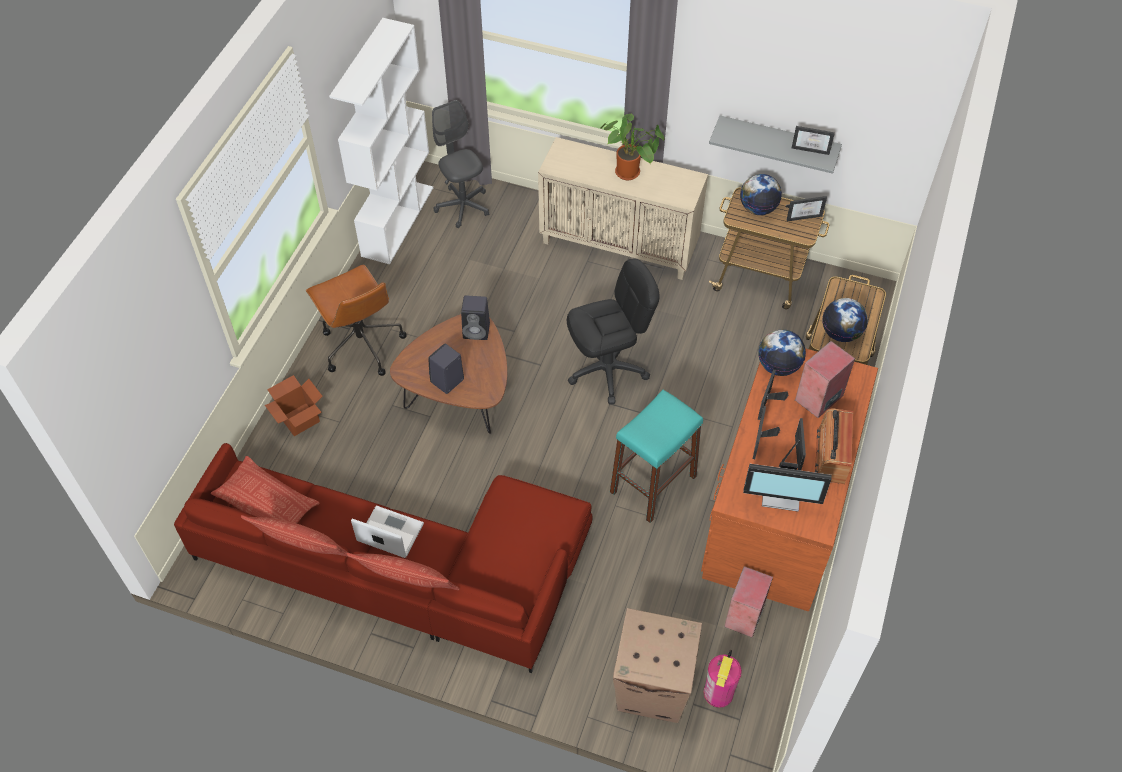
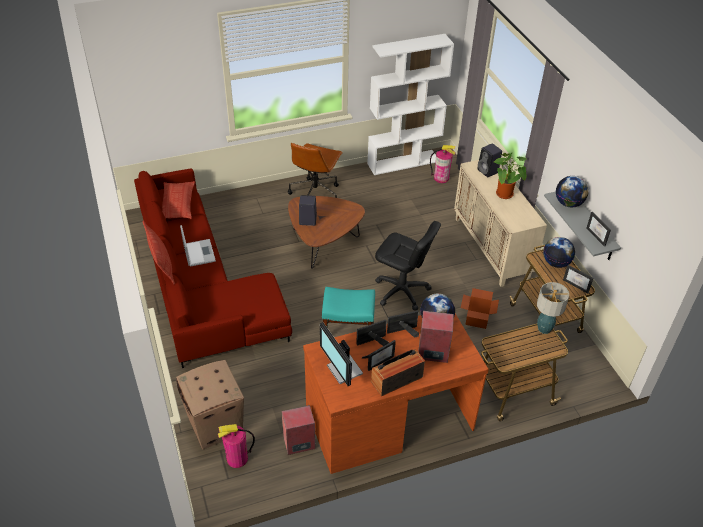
camera: 50 degrees right, 10 degrees down
pillow [241,515,348,557] -> none
cardboard box [265,375,322,436] -> cardboard box moved to [461,288,499,329]
grey office chair [432,100,489,228] -> fire extinguisher [430,145,456,183]
black speaker [461,296,490,340] -> black speaker moved to [477,143,502,177]
globe [822,298,868,342] -> globe moved to [556,176,589,207]
none -> table lamp [537,282,569,334]

